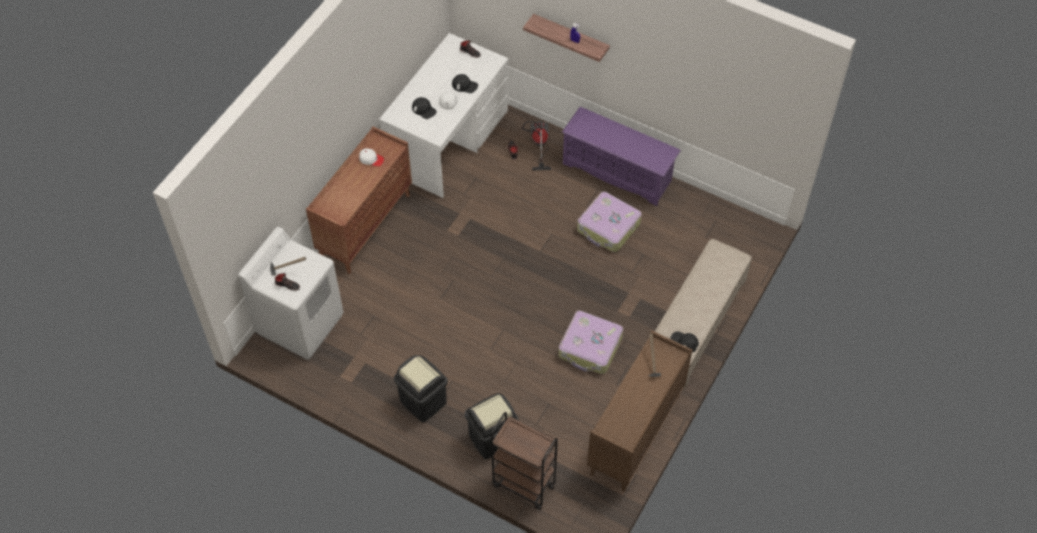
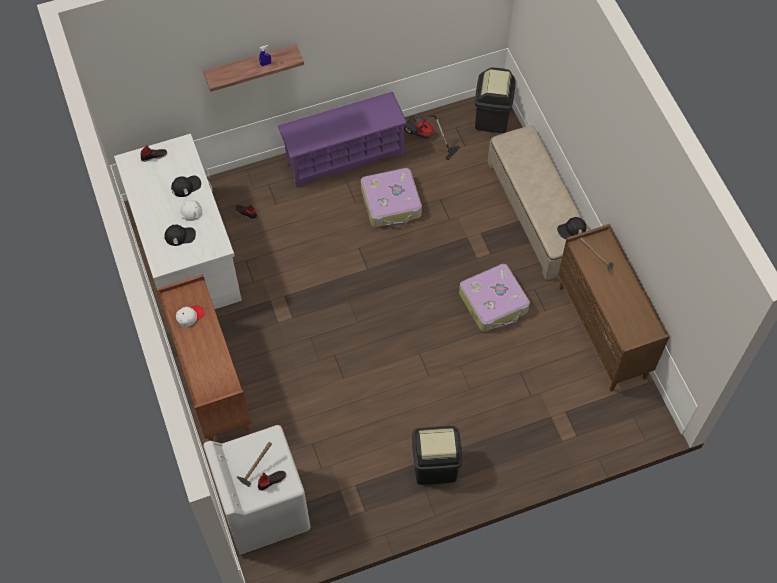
camera: 50 degrees left, 5 degrees up
black trash can [465,393,519,459] -> black trash can moved to [475,67,516,133]
brown cart [491,412,558,510] -> none
vacuum cleaner [521,121,551,171] -> vacuum cleaner moved to [404,114,460,160]

